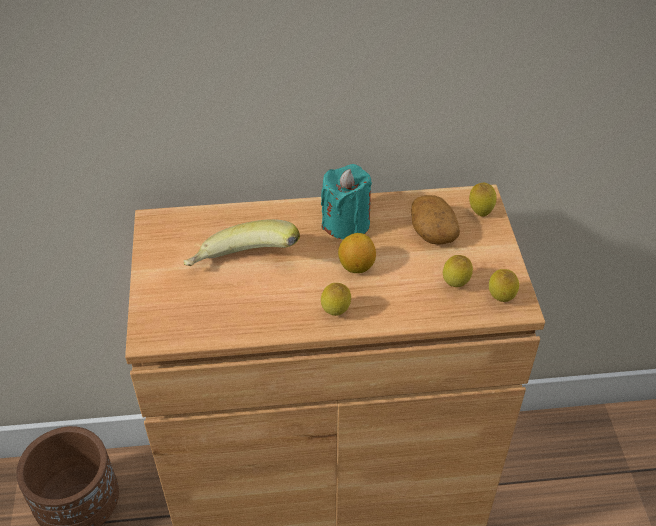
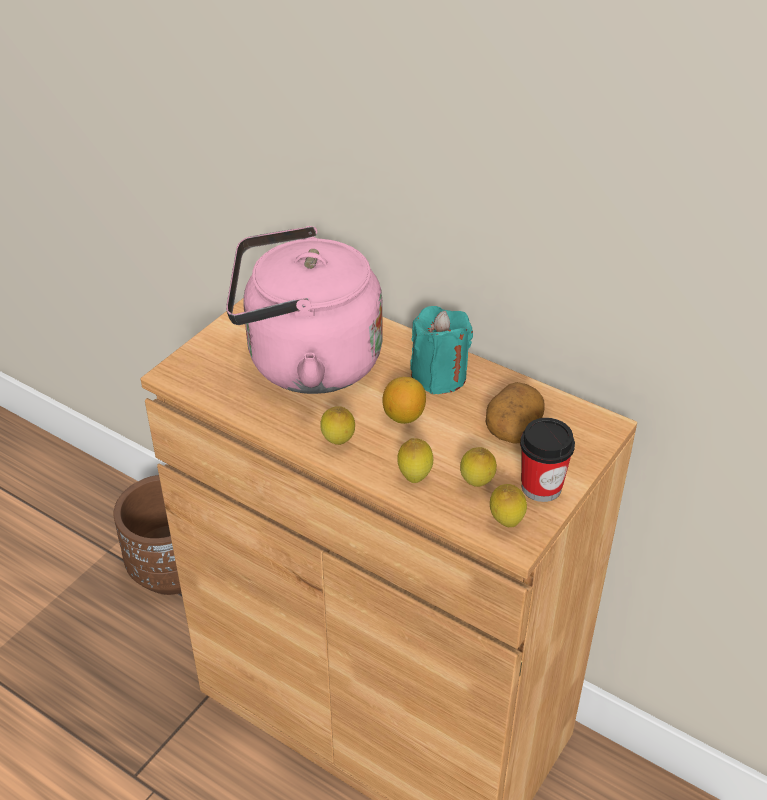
camera: 40 degrees right, 5 degrees down
banana [184,219,300,266] -> pink kettle [226,226,383,394]
lemon [469,183,496,217] -> lemon moved to [397,438,433,483]
none -> cup [520,418,575,502]

